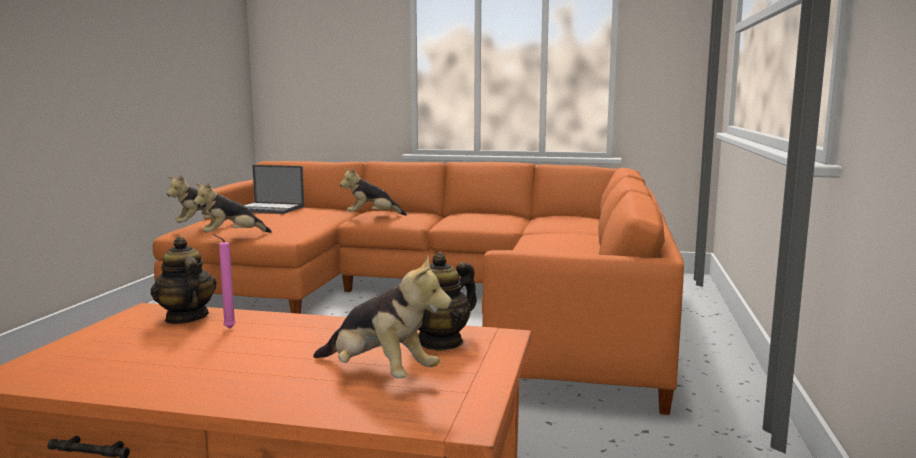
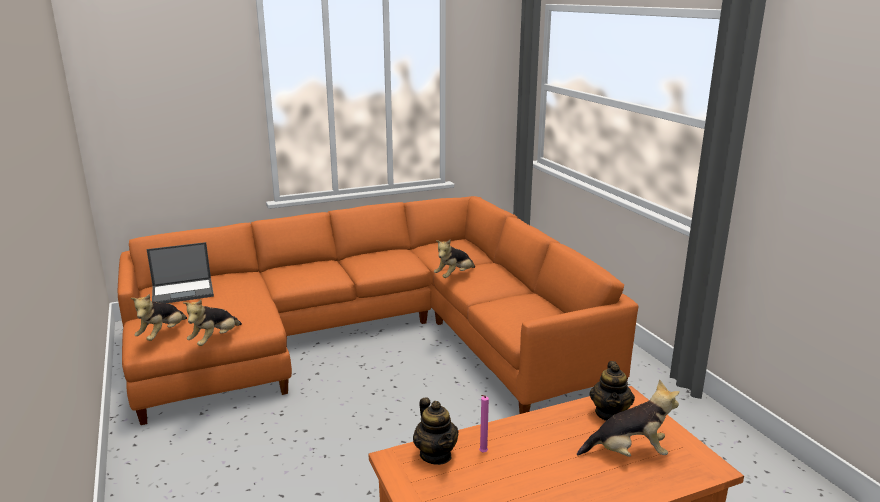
camera: 35 degrees left, 10 degrees up
teapot [151,237,217,324] -> teapot turned 135 degrees counterclockwise [413,397,459,465]
plush toy [340,168,407,215] -> plush toy moved to [434,240,475,278]

